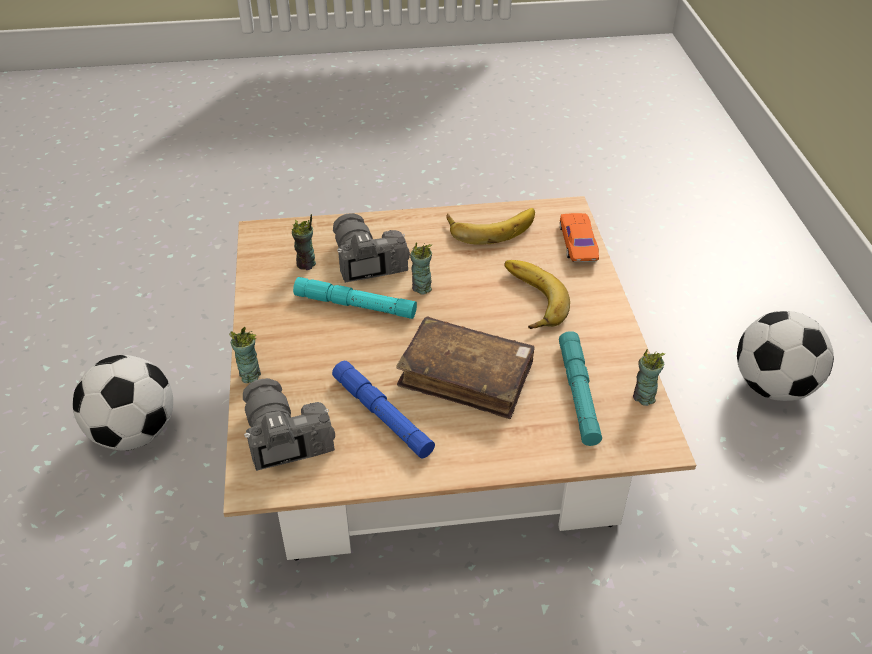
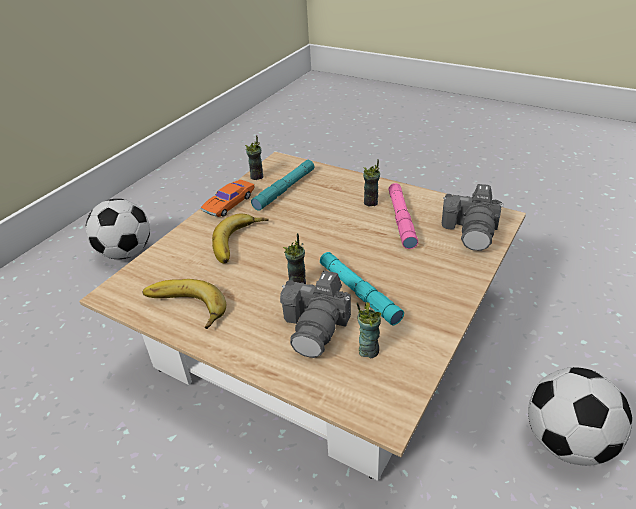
camera: 140 degrees left, 5 degrees down
cup [229,327,261,383] -> cup moved to [363,159,380,206]
blue flashlight [332,361,435,458] -> pink flashlight [388,183,418,249]
brown book [397,316,535,419] -> none
orange toy car [560,213,599,262] -> orange toy car moved to [201,180,255,217]

